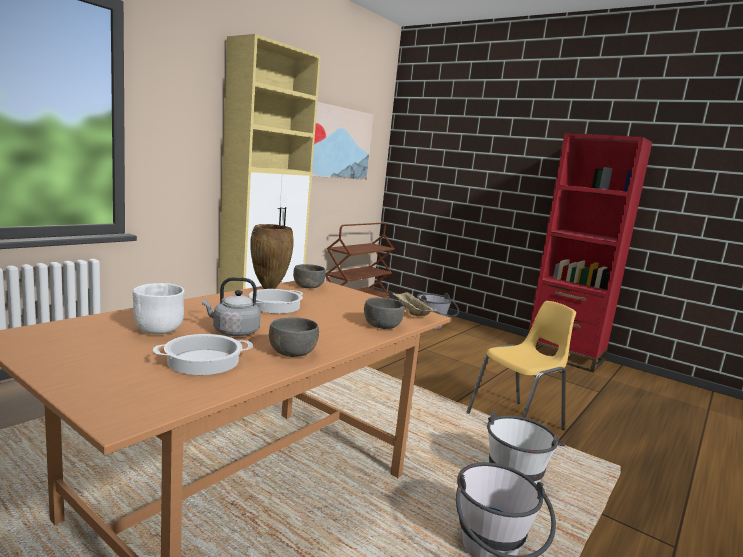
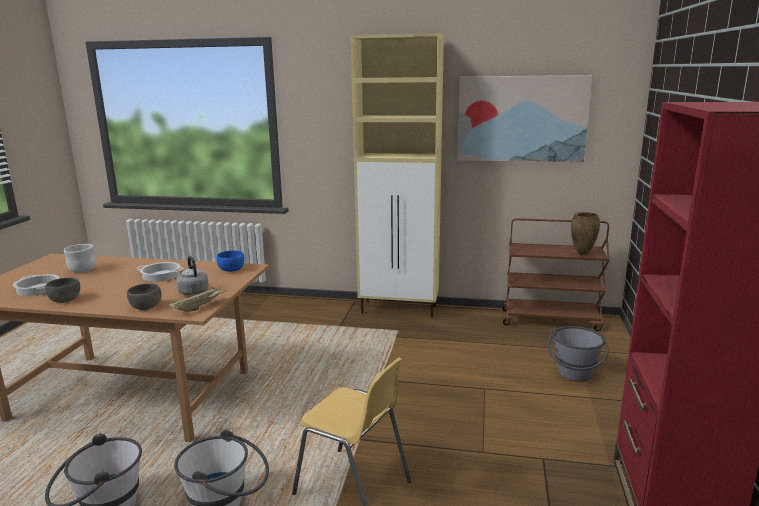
camera: 65 degrees right, 5 degrees up
grey kettle [202,277,261,336] -> grey kettle moved to [176,256,209,295]
brown vase [250,224,294,289] -> brown vase moved to [571,212,600,255]
grey bowl [293,264,326,288] -> blue bowl [216,250,245,272]

